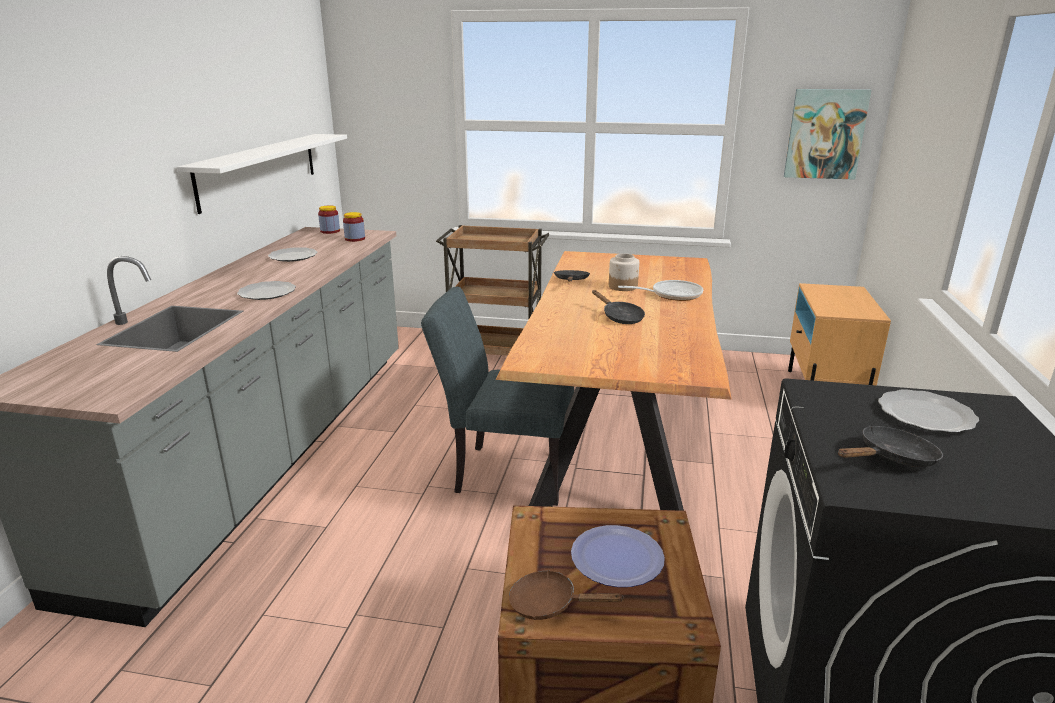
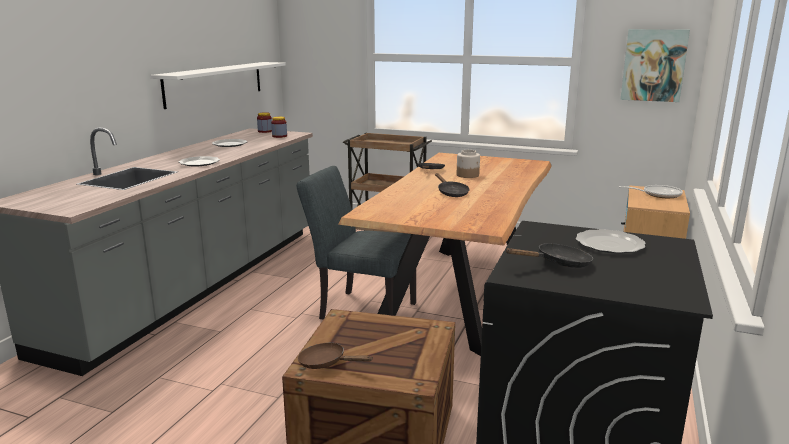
camera: 10 degrees right, 5 degrees down
plate [571,525,665,587] -> none
frying pan [618,280,703,301] -> frying pan moved to [618,185,683,198]

